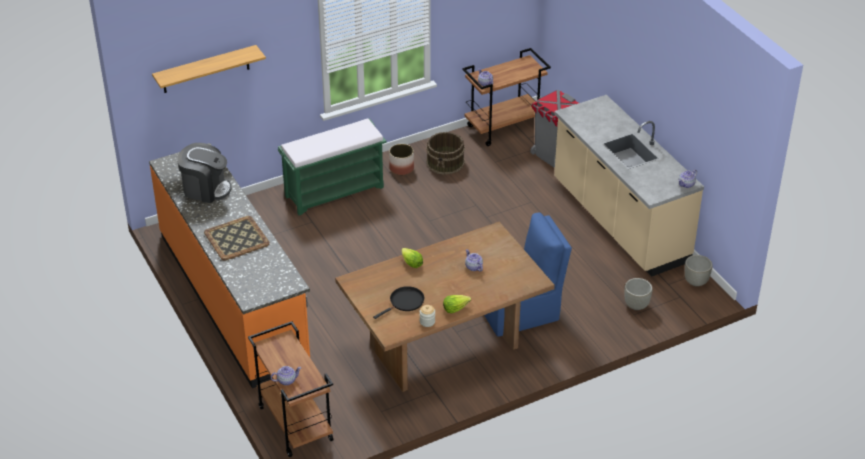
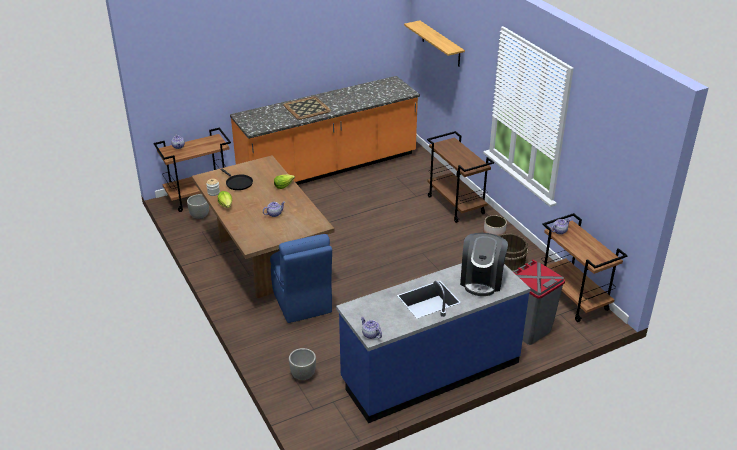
camera: 90 degrees right, 5 degrees down
coffee machine [177,143,232,203] -> coffee machine moved to [460,233,508,296]
green bench [278,118,387,215] -> brown cart [427,131,494,223]
beige counter [554,95,704,277] -> blue counter [336,263,531,423]
grey planter [685,255,713,287] -> grey planter moved to [187,194,209,219]

